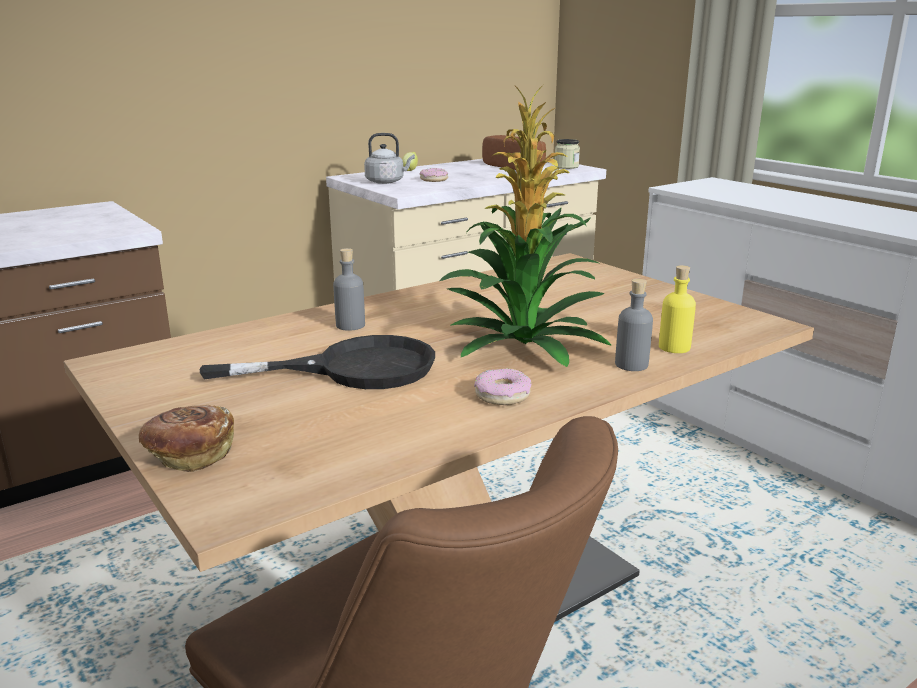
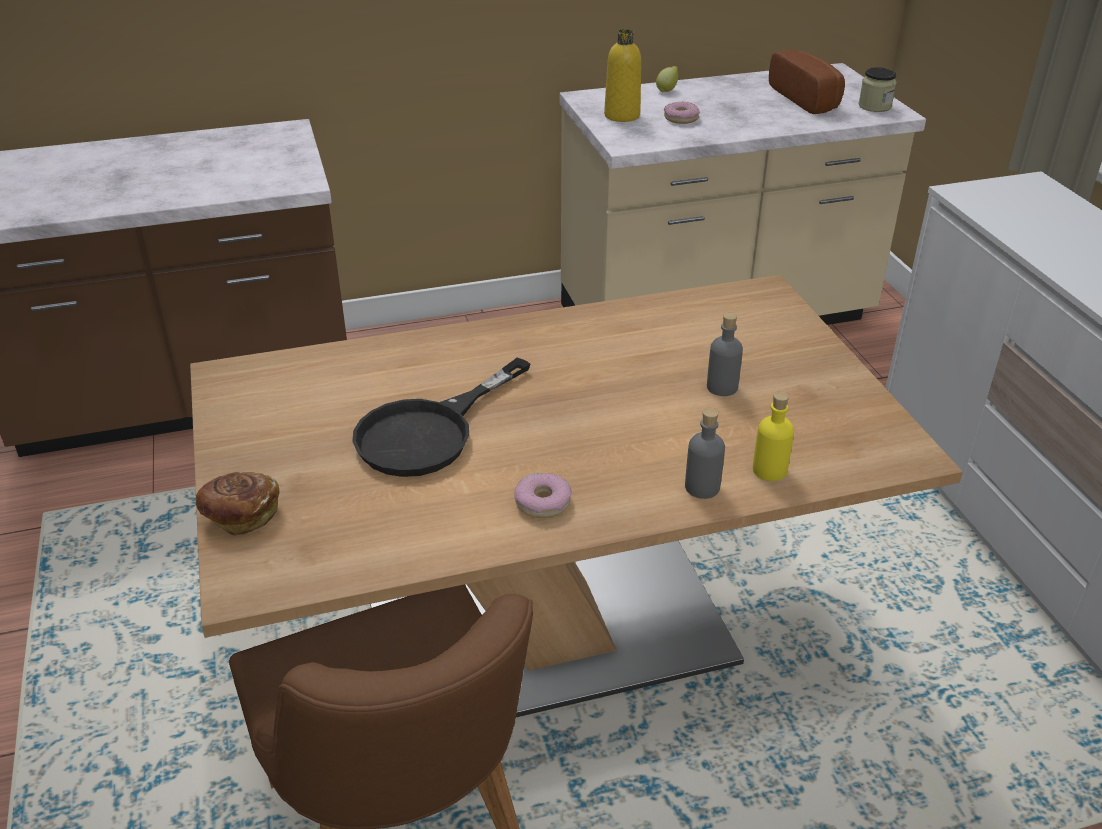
camera: 20 degrees right, 15 degrees up
black frying pan [200,335,435,389] -> black frying pan turned 120 degrees clockwise [352,358,530,477]
grey bottle [333,248,365,331] -> grey bottle moved to [707,312,743,396]
grey kettle [364,133,415,184] -> yellow bottle [604,29,641,122]
potted plant [439,85,612,367] -> none

